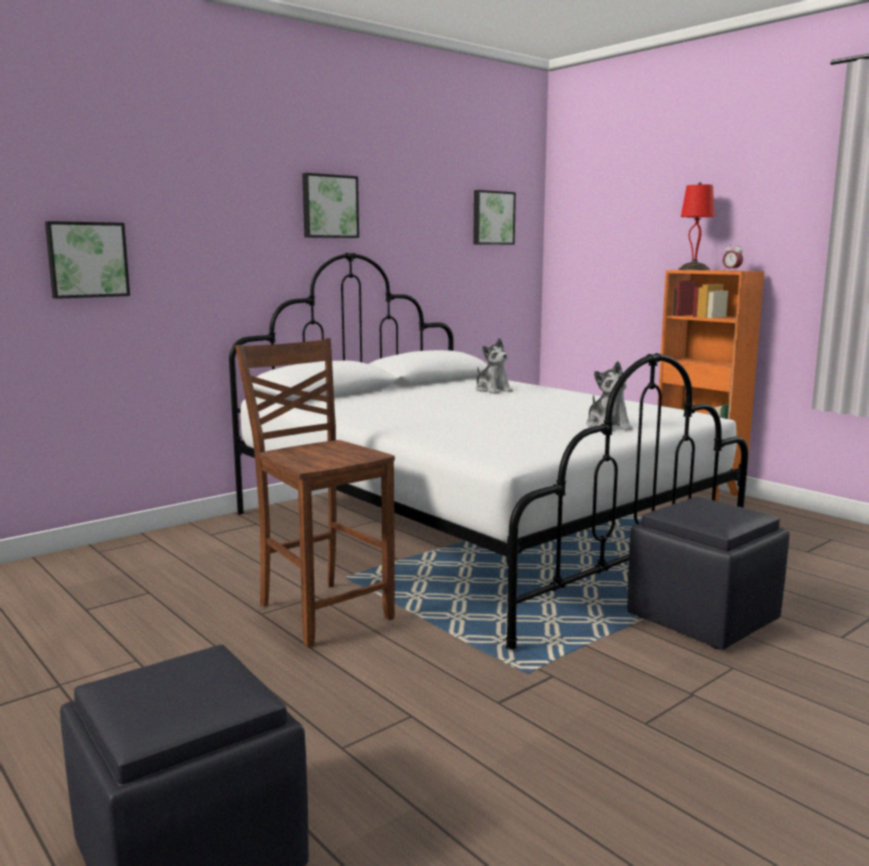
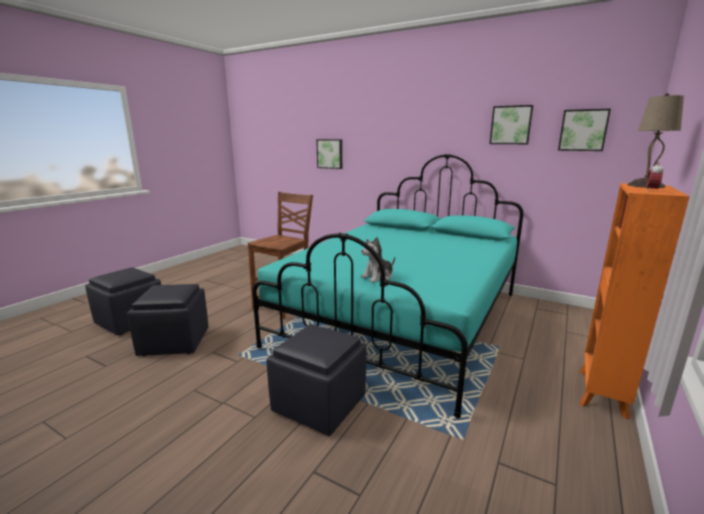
camera: 70 degrees right, 5 degrees up
white bed [229,253,748,650] -> turquoise bed [252,154,524,418]
picture [302,173,359,238] -> picture moved to [489,105,533,144]
plush toy [476,338,513,394] -> none
red table lamp [678,182,715,270] -> beige table lamp [627,93,684,188]
none -> black ottoman [127,284,209,356]

